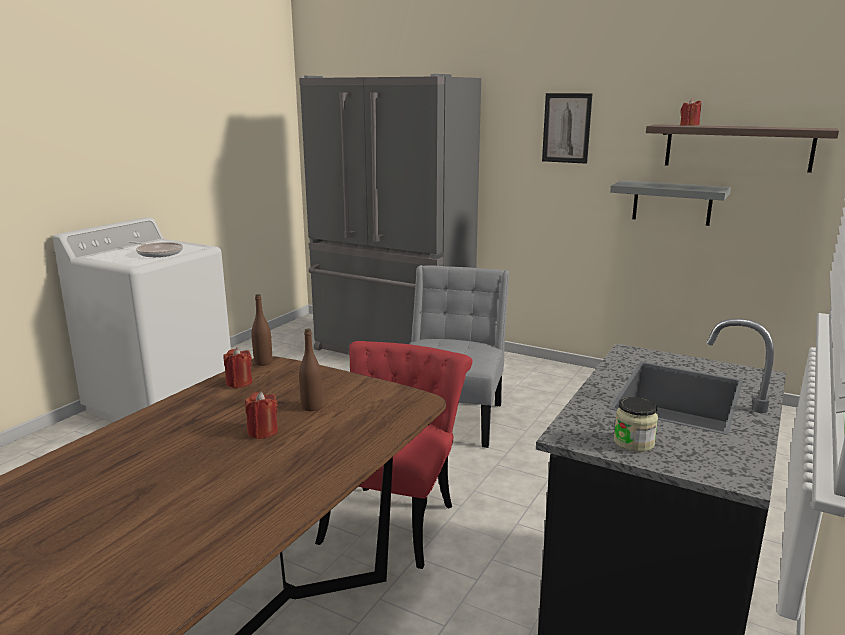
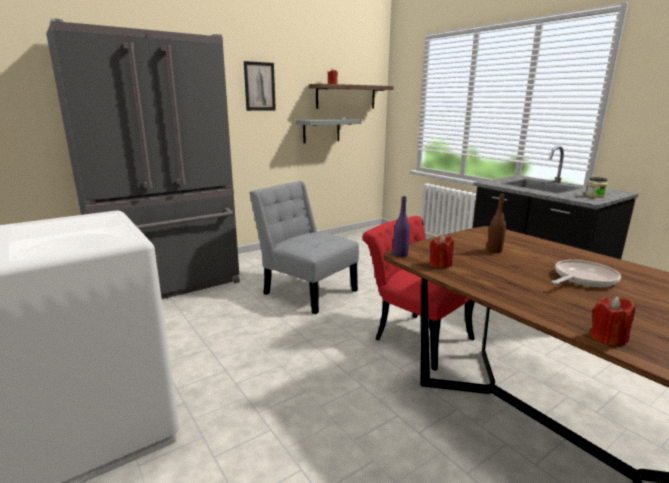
camera: 65 degrees left, 0 degrees up
frying pan [129,241,183,257] -> frying pan moved to [552,260,621,287]
red candle [245,391,278,439] -> red candle moved to [590,296,635,346]
brown bottle [252,294,272,366] -> purple bottle [393,196,410,257]

